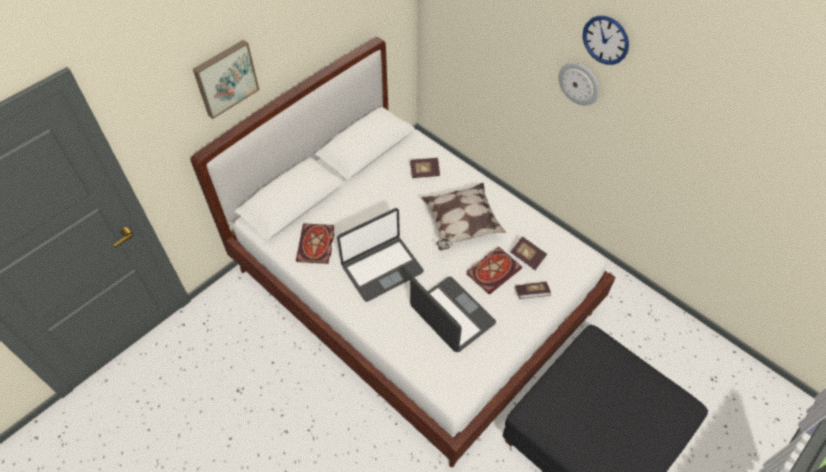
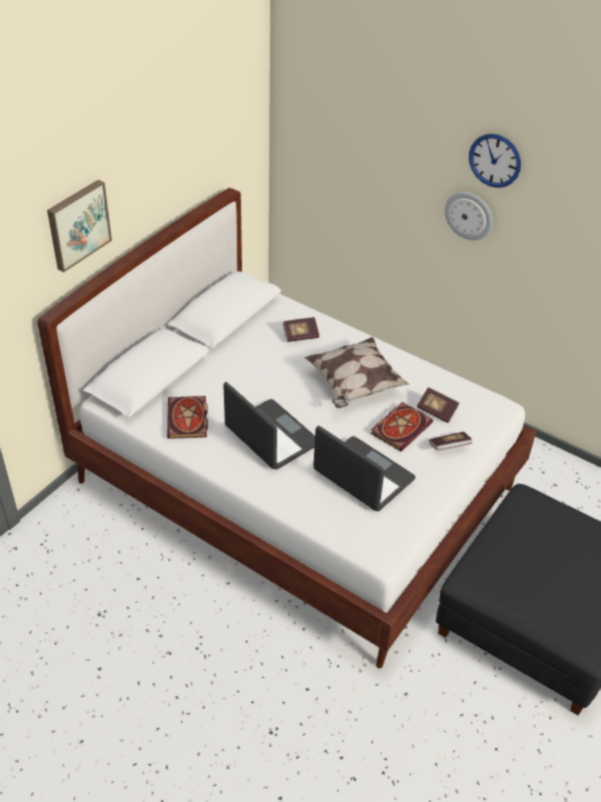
camera: 10 degrees left, 10 degrees down
laptop [337,208,424,302] -> laptop turned 90 degrees counterclockwise [223,382,315,470]

